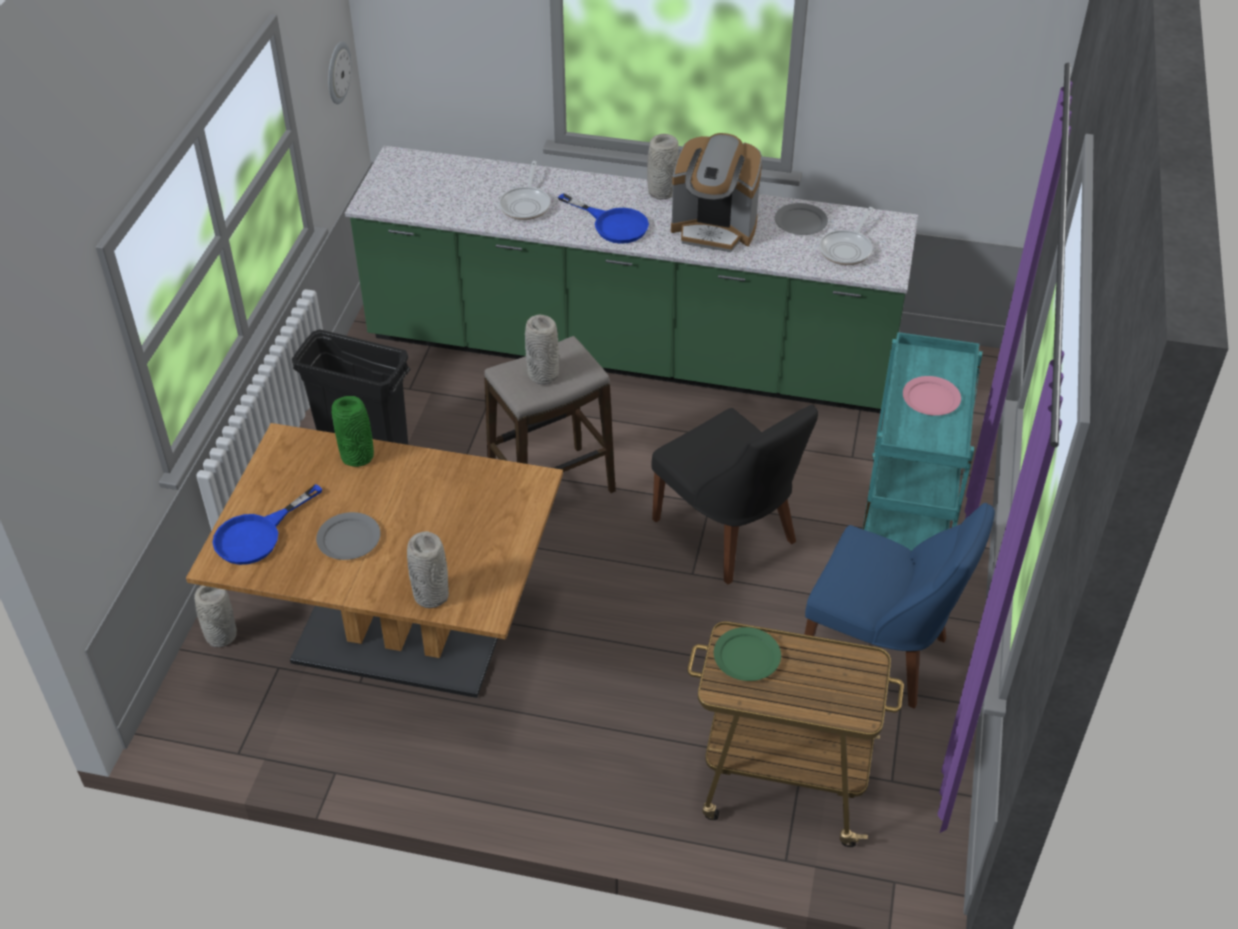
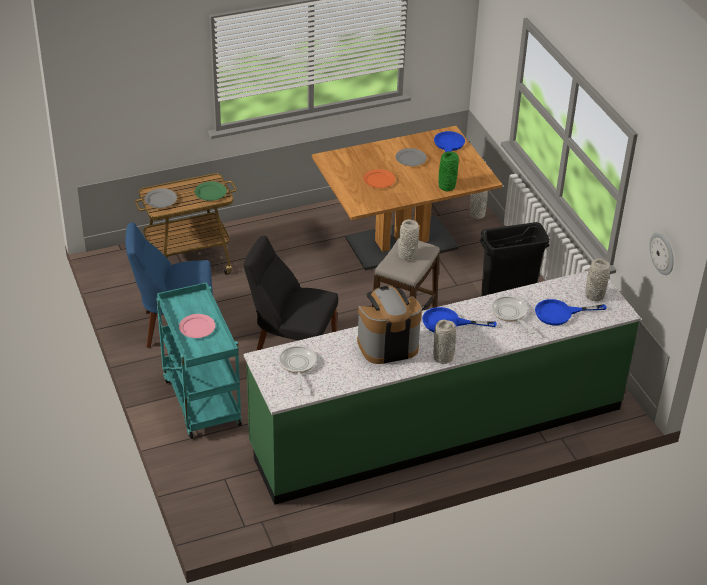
camera: 145 degrees right, 5 degrees down
grey vase [407,531,449,608] -> grey vase moved to [585,258,610,301]
grey plate [775,203,828,235] -> grey plate moved to [144,188,177,208]
none -> orange plate [363,169,395,188]
none -> blue frying pan [535,299,606,325]

